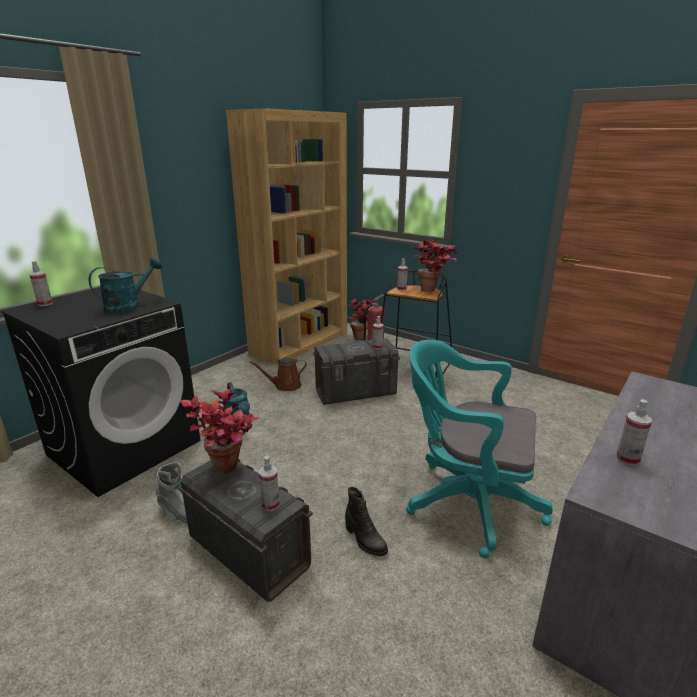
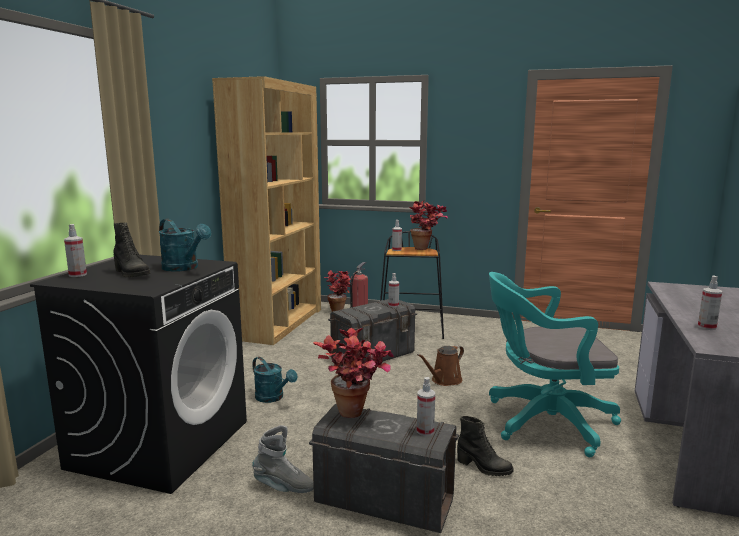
camera: 20 degrees left, 10 degrees down
turquoise watering can [89,257,162,313] -> turquoise watering can turned 105 degrees clockwise [159,219,211,272]
brown watering can [249,357,307,391] -> brown watering can moved to [417,345,464,386]
none -> black boot [114,223,150,277]

